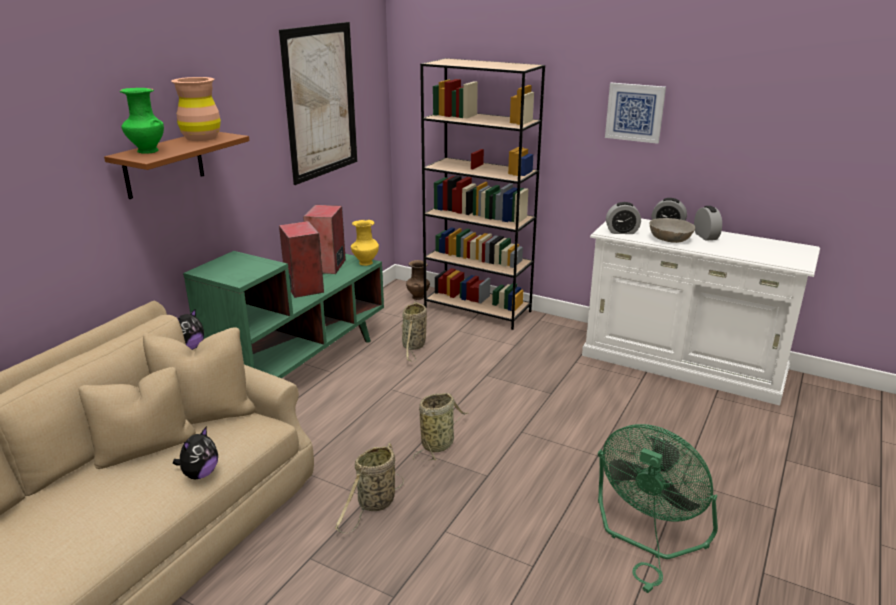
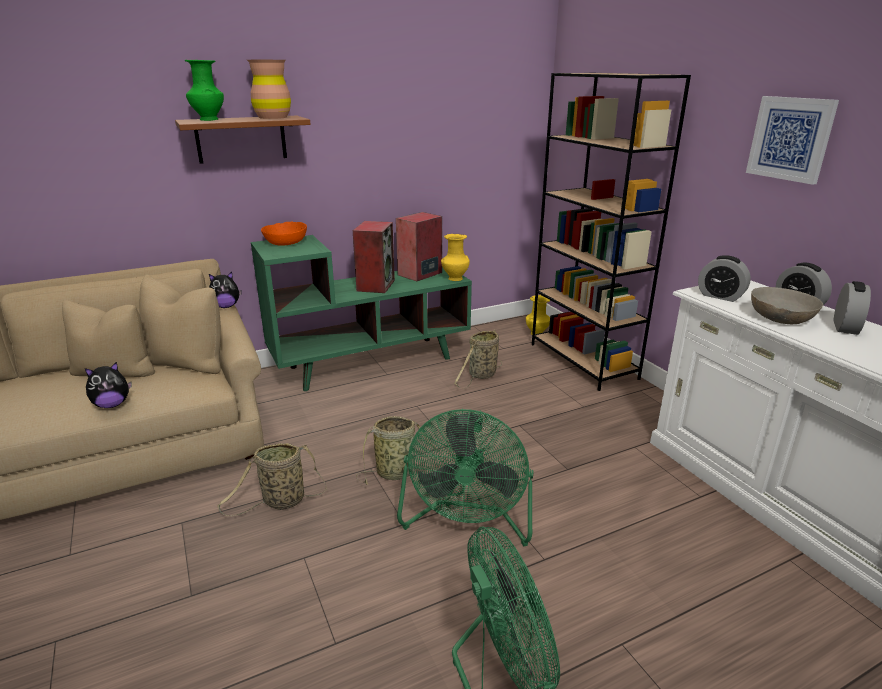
camera: 35 degrees right, 0 degrees up
picture [279,22,357,185] -> none
brown vase [406,260,430,300] -> yellow vase [526,295,550,335]
none -> orange bowl [261,222,307,246]
none -> green fan [397,408,533,547]

